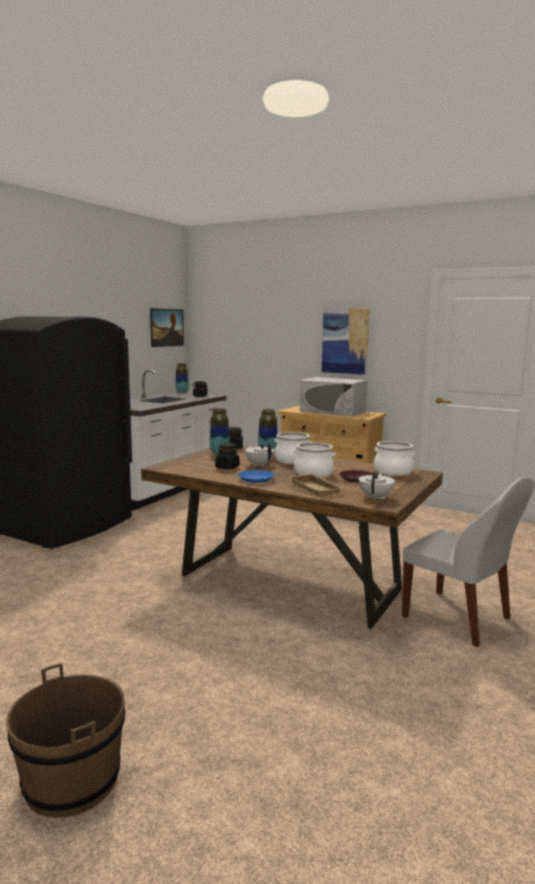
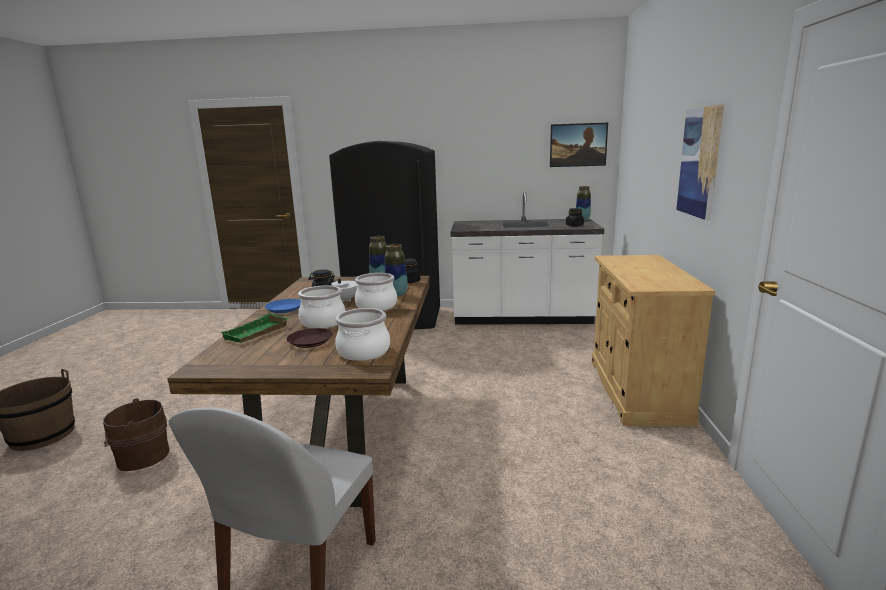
camera: 65 degrees right, 5 degrees up
beige tray [290,474,343,497] -> green tray [220,313,290,343]
white microwave [300,377,367,416] -> none
white teapot [359,472,395,500] -> none
none -> brown bucket [103,398,169,471]

